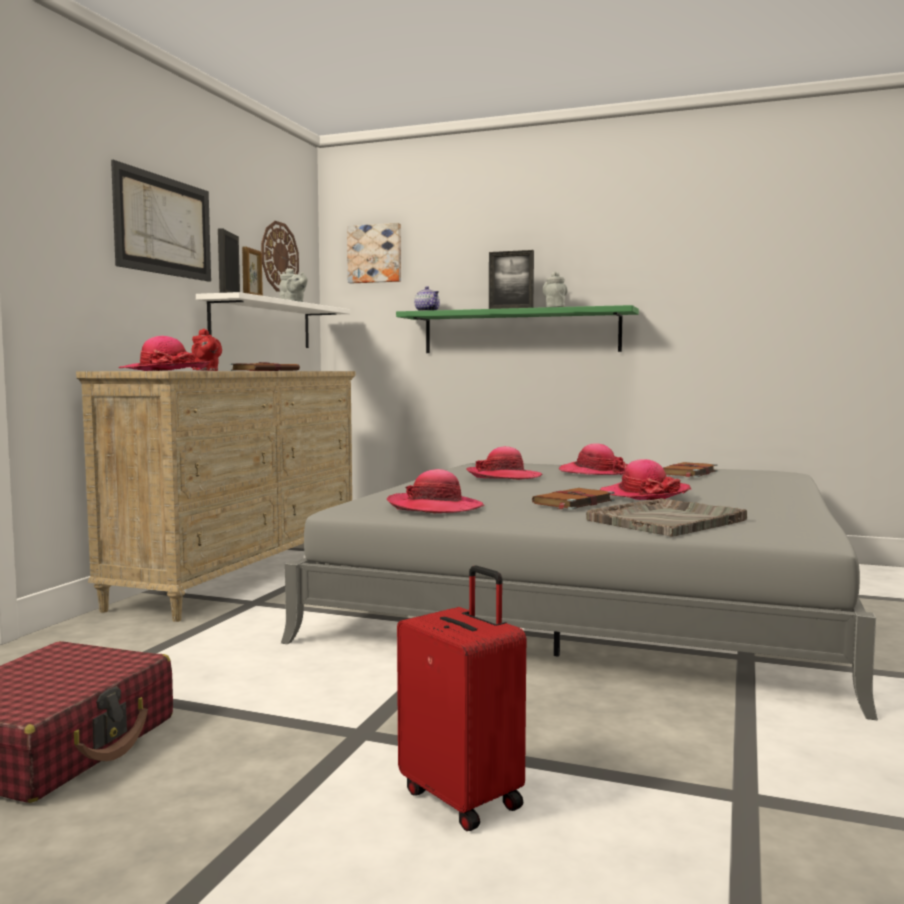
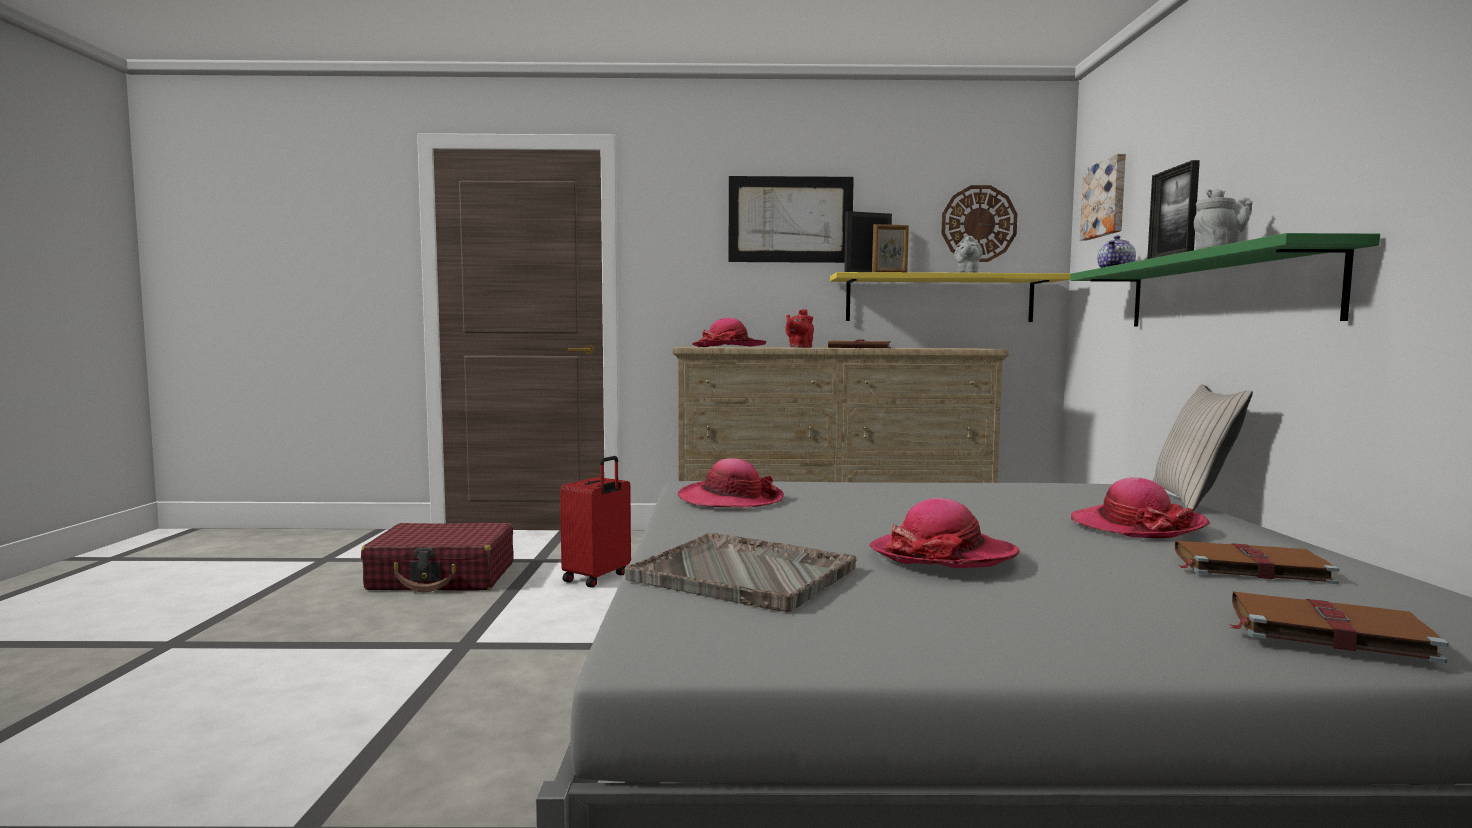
camera: 70 degrees right, 0 degrees up
white shelf [196,292,350,348] -> yellow shelf [830,272,1071,322]
red suitcase [397,565,526,831] -> red suitcase moved to [560,456,631,588]
hat [466,446,542,480] -> none
brown book [532,488,615,510] -> brown book moved to [1228,592,1449,663]
none -> beige pillow [1153,384,1253,512]

